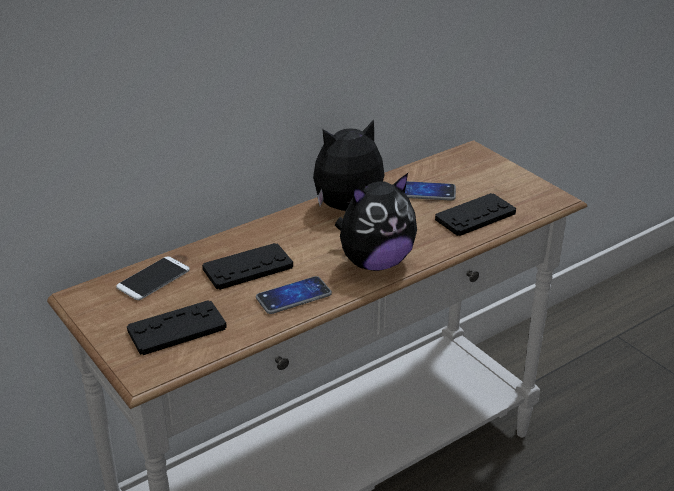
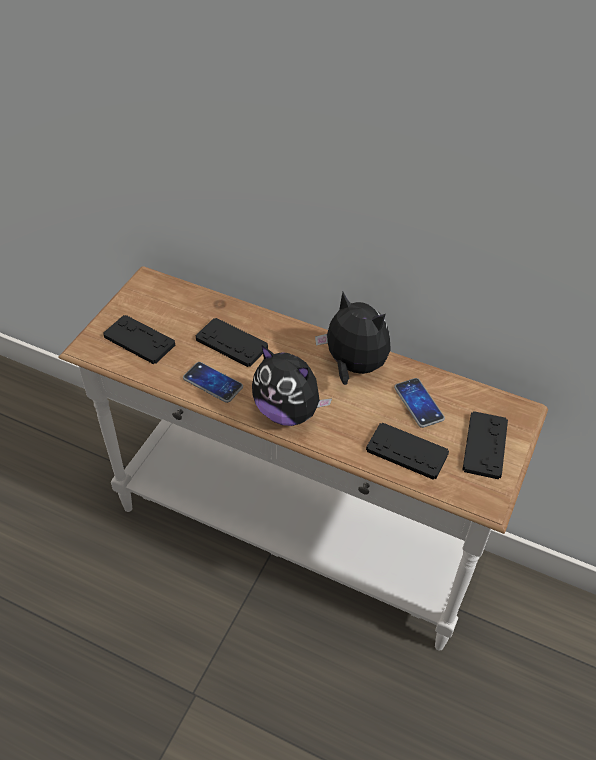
camera: 60 degrees right, 15 degrees up
phone [116,256,190,300] -> none
none -> black game controller [462,411,508,480]

